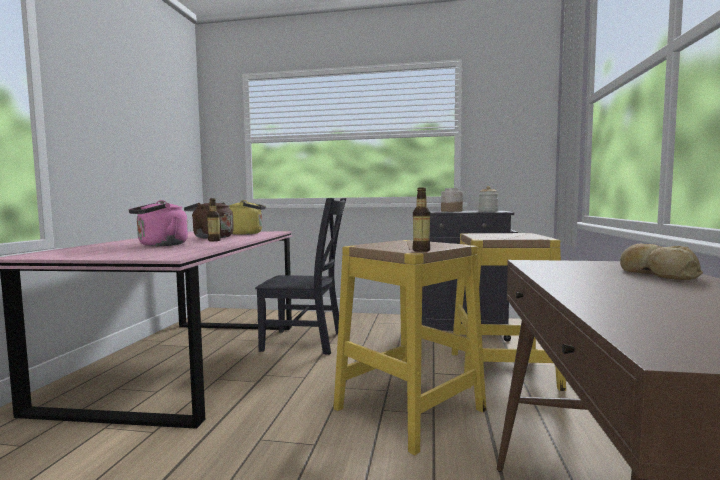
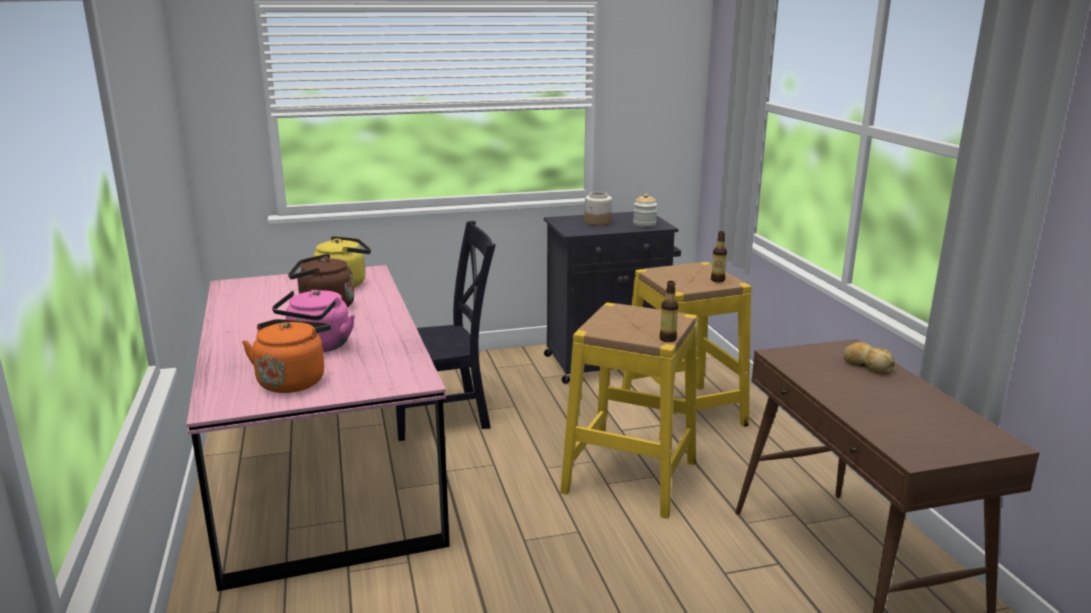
camera: 25 degrees left, 15 degrees up
bottle [207,198,221,241] -> bottle moved to [711,231,727,282]
none -> orange kettle [242,319,331,393]

